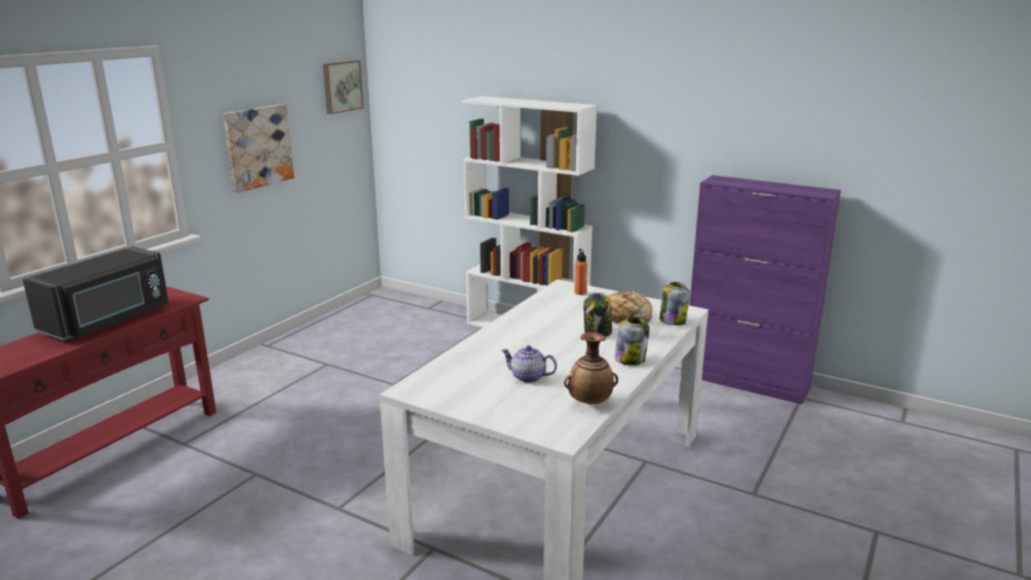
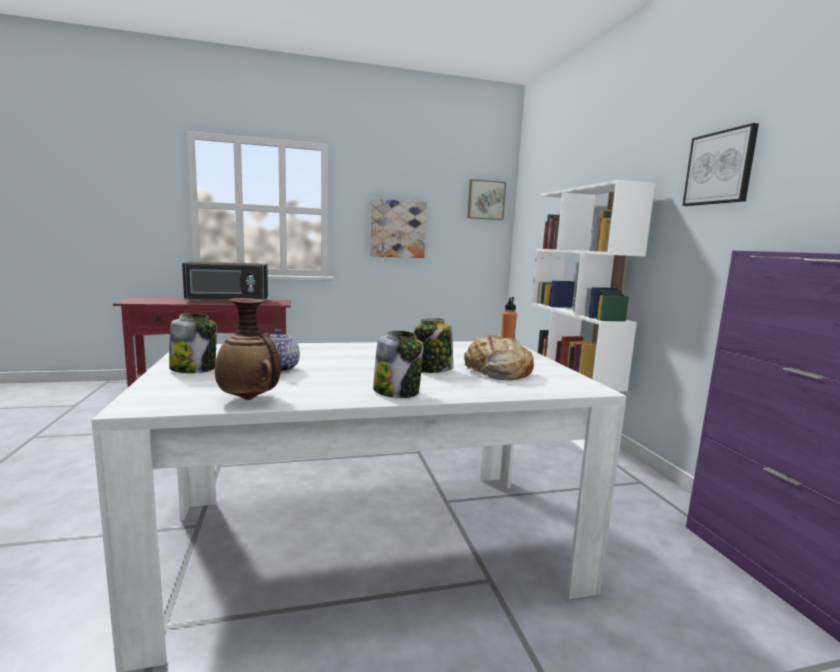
camera: 45 degrees right, 10 degrees down
jar [660,282,690,326] -> jar moved to [169,313,217,373]
none -> picture [682,123,759,206]

